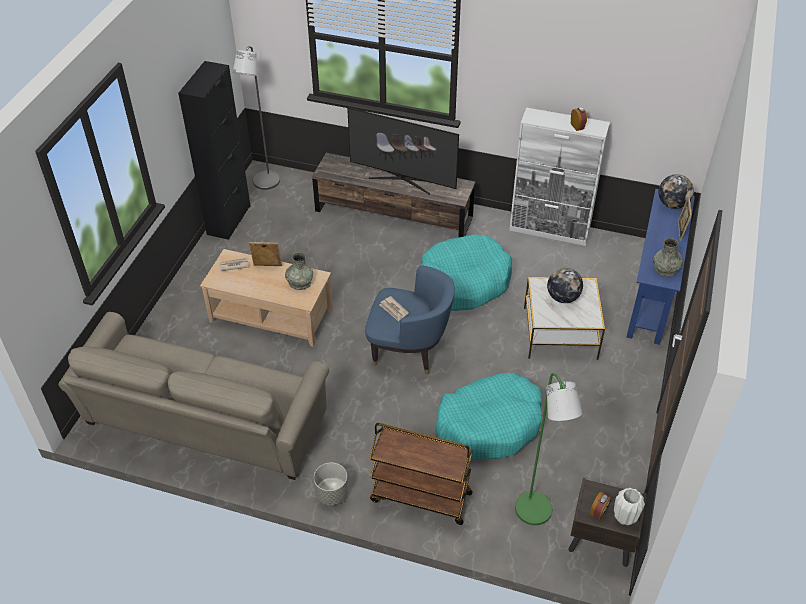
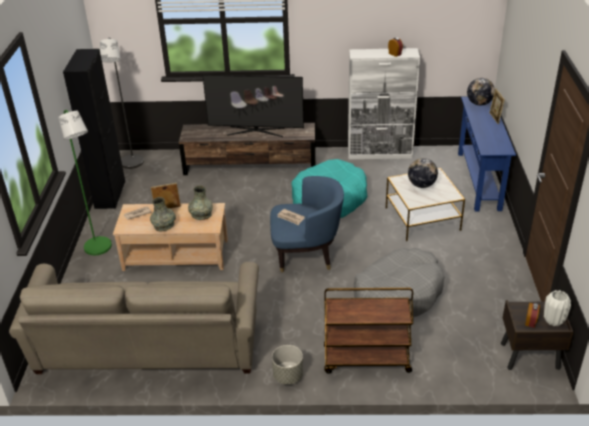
camera: 15 degrees left, 10 degrees down
turquoise dog bed [435,373,542,460] -> grey dog bed [353,248,444,317]
green floor lamp [515,373,582,525] -> green floor lamp moved to [58,110,112,255]
grey vase [653,238,683,277] -> grey vase moved to [150,197,176,231]

